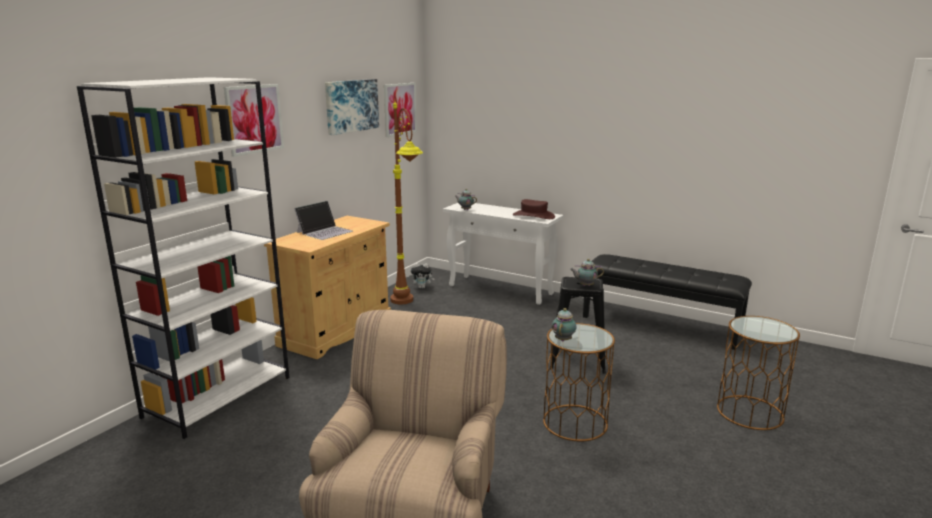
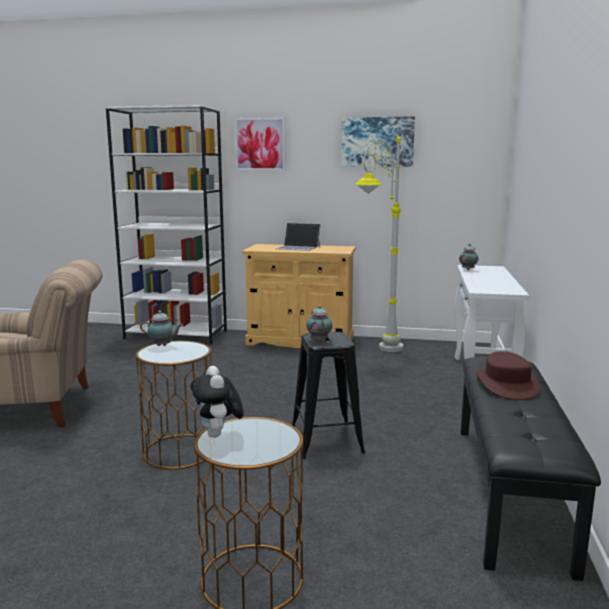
camera: 70 degrees right, 5 degrees down
picture [384,83,417,137] -> none
brown floor lamp [390,102,423,304] -> grey floor lamp [355,132,403,352]
plush toy [411,263,435,288] -> plush toy moved to [191,366,244,438]
brown hat [513,199,555,219] -> brown hat moved to [476,351,540,400]

